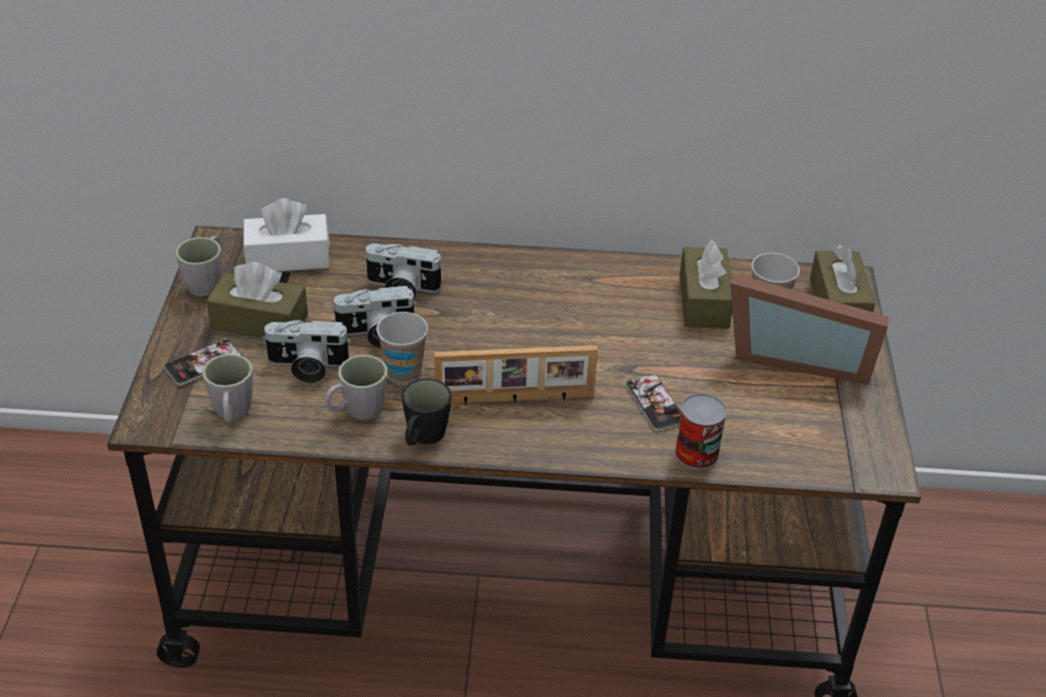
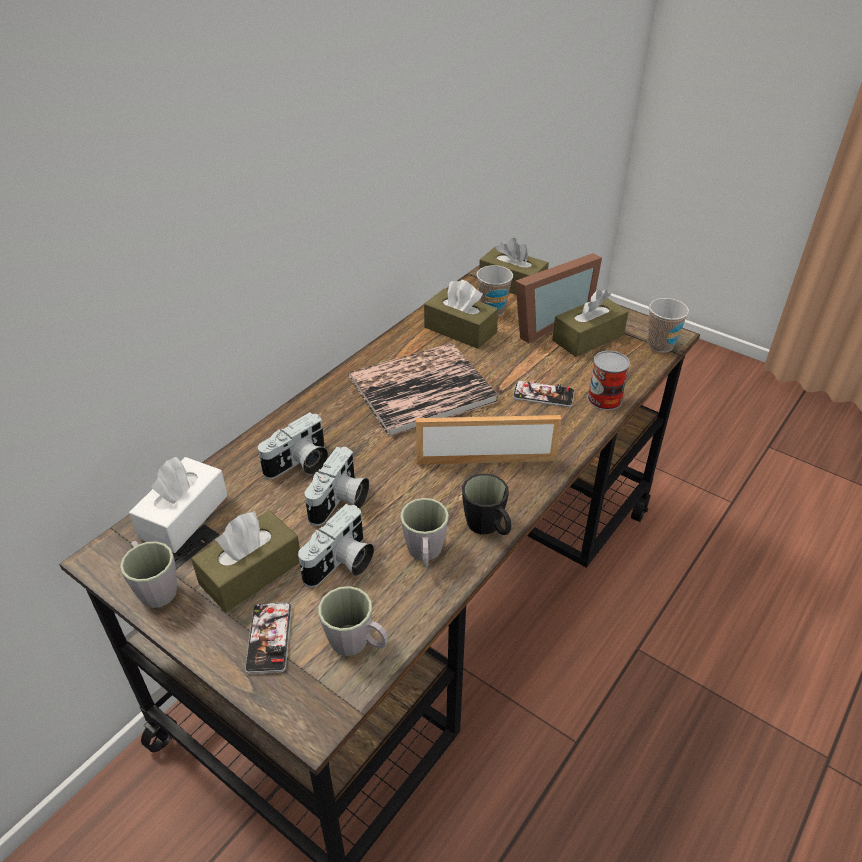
camera: 55 degrees left, 0 degrees up
cup [376,312,428,383] -> cup moved to [648,298,689,353]
picture frame [434,345,598,405] -> picture frame turned 120 degrees counterclockwise [416,415,561,464]
none -> book [348,343,499,437]
none -> brown tissue box [552,290,629,357]

